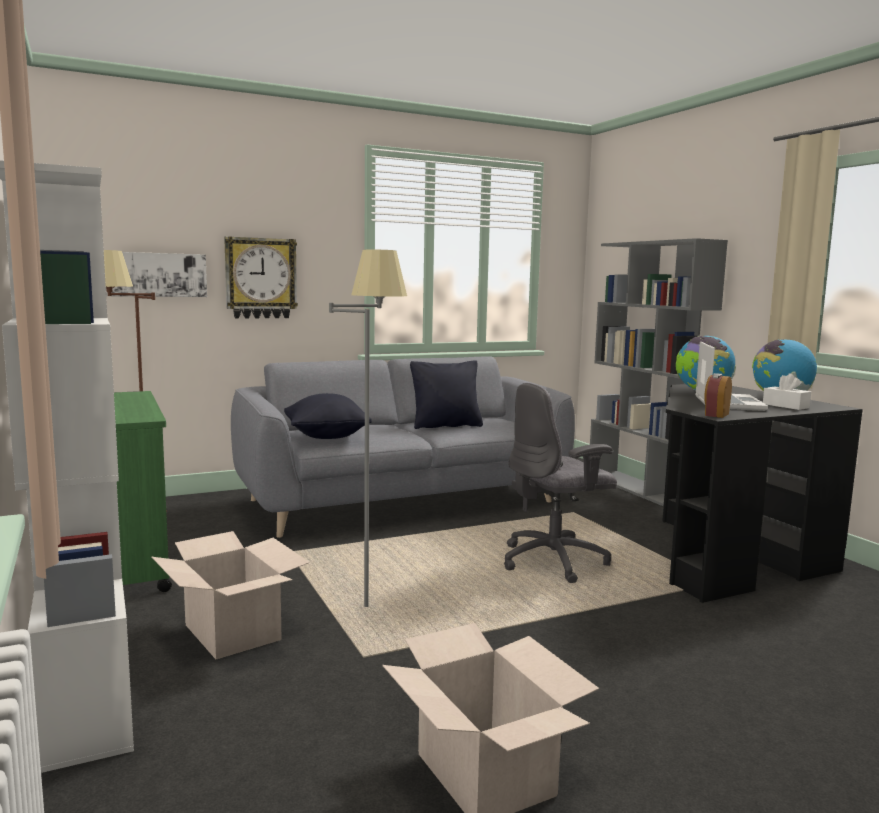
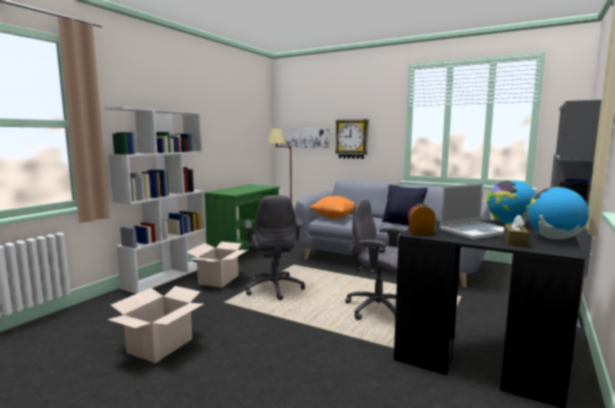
camera: 55 degrees right, 0 degrees up
black pillow [284,393,372,439] -> orange pillow [309,196,355,219]
grey floor lamp [329,249,407,607] -> grey office chair [245,195,305,300]
white tissue box [763,373,811,410] -> brown tissue box [503,215,529,247]

